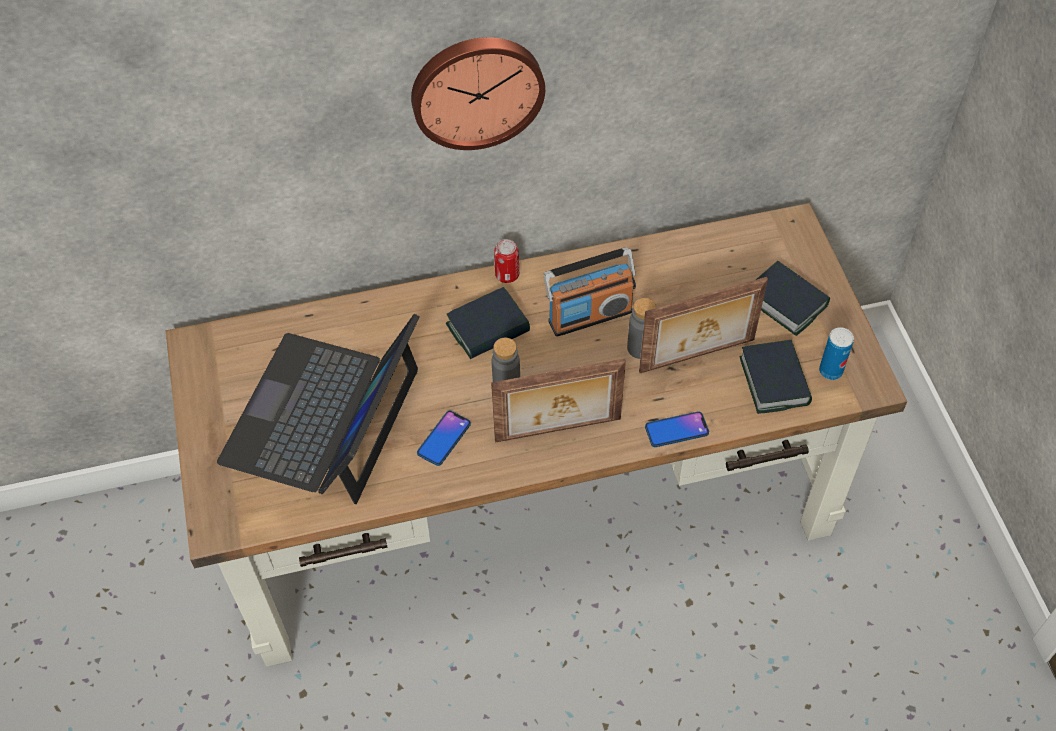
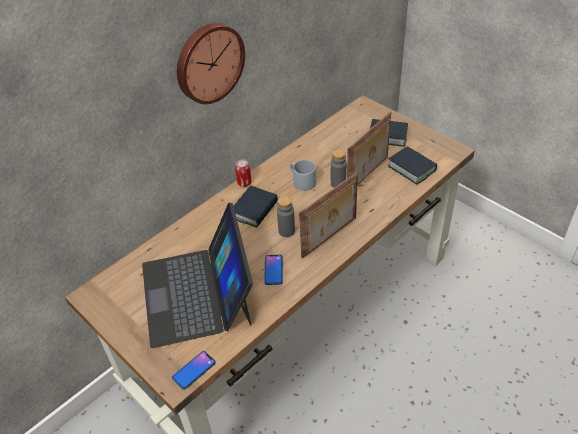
camera: 30 degrees left, 10 degrees down
radio [543,247,636,337] -> grey mug [290,160,316,191]
phone [645,411,709,447] -> phone moved to [172,351,216,390]
can [819,327,854,380] -> none

